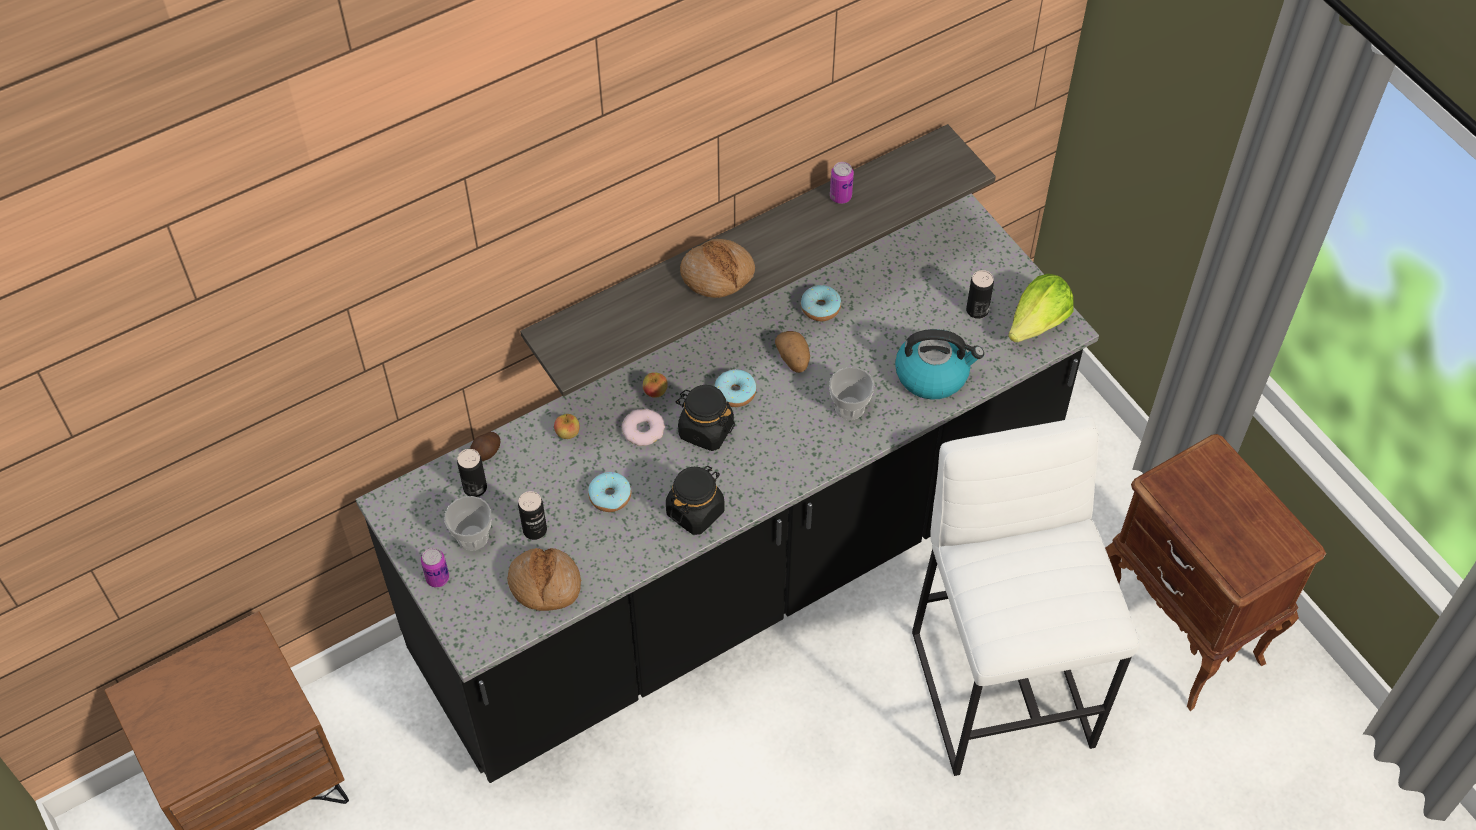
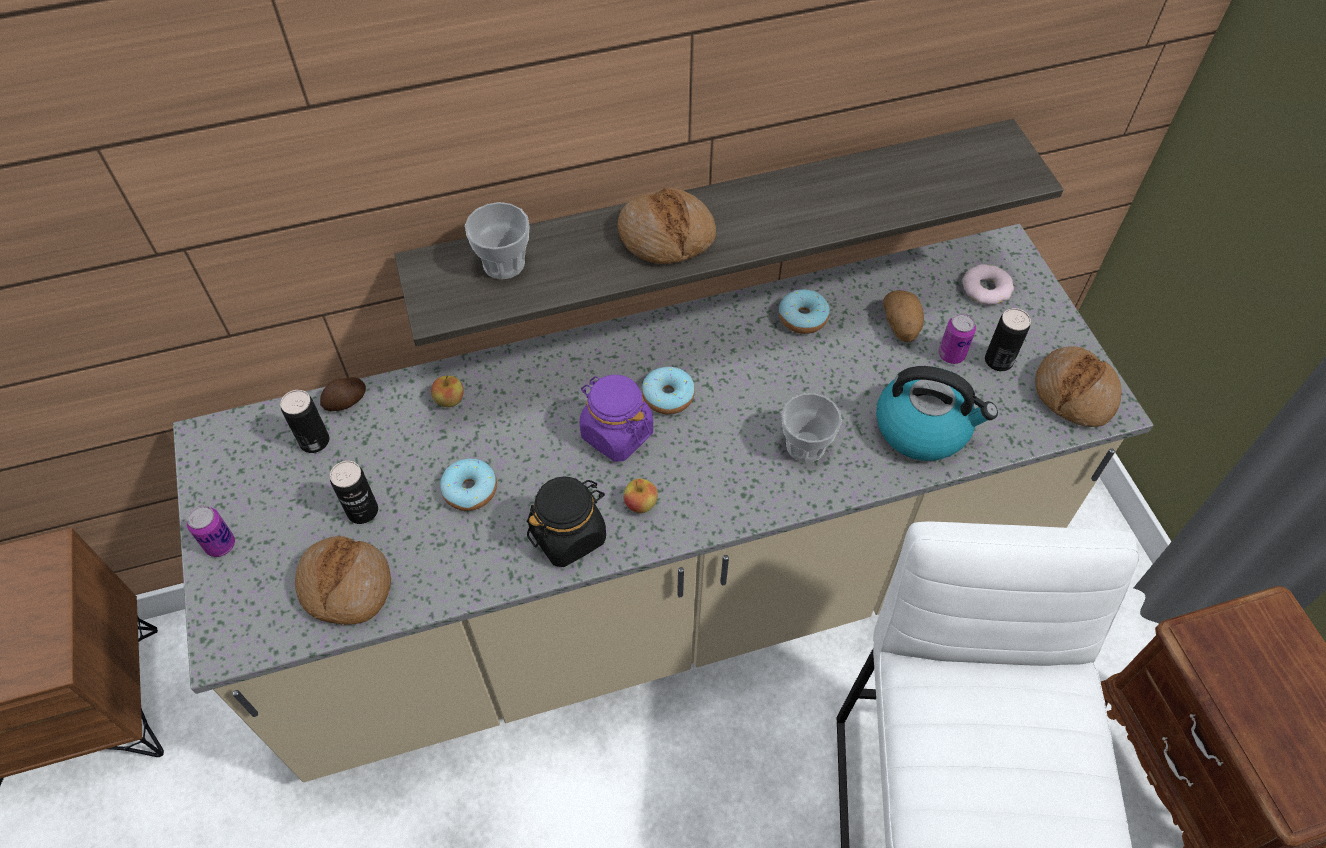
camera: 15 degrees right, 0 degrees up
black counter [356,193,1099,783] -> beige counter [173,224,1153,782]
cup [445,496,492,551] -> cup moved to [465,202,530,280]
donut [622,409,665,446] -> donut moved to [962,264,1014,305]
apple [643,372,668,398] -> apple moved to [624,478,658,513]
black jar [676,385,735,451] -> purple jar [580,375,653,462]
potato [775,331,810,373] -> potato moved to [883,290,924,342]
can [830,162,854,204] -> can moved to [939,313,976,364]
lettuce [1008,274,1073,342] -> bread [1035,346,1122,427]

